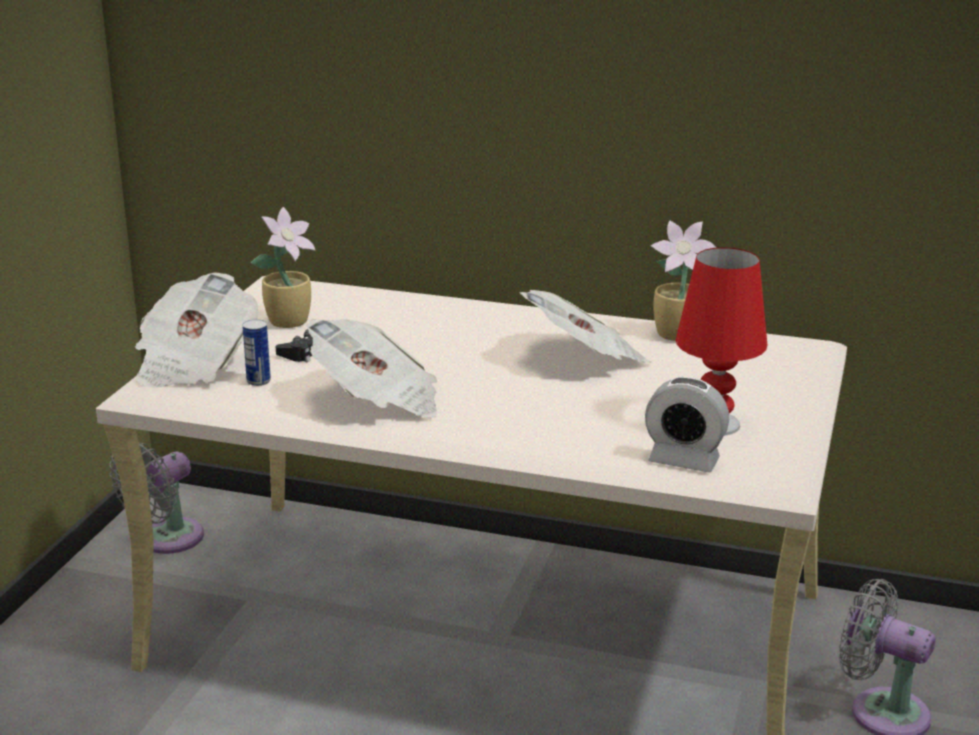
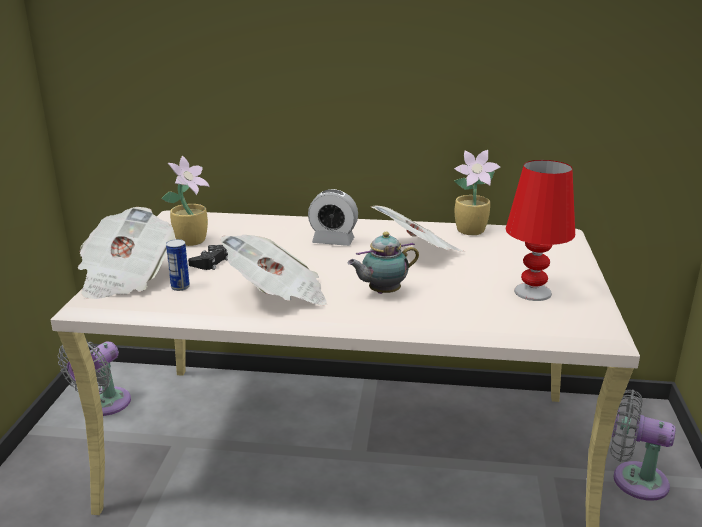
camera: 10 degrees left, 0 degrees up
alarm clock [645,377,729,472] -> alarm clock moved to [308,189,358,246]
none -> teapot [348,232,419,294]

